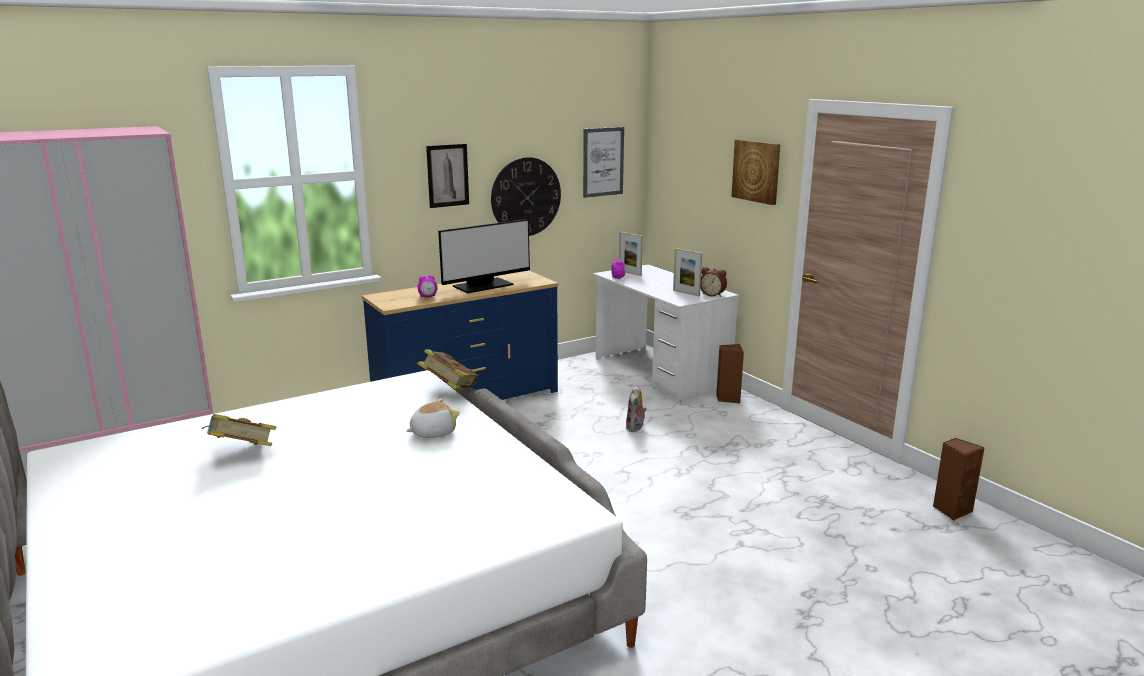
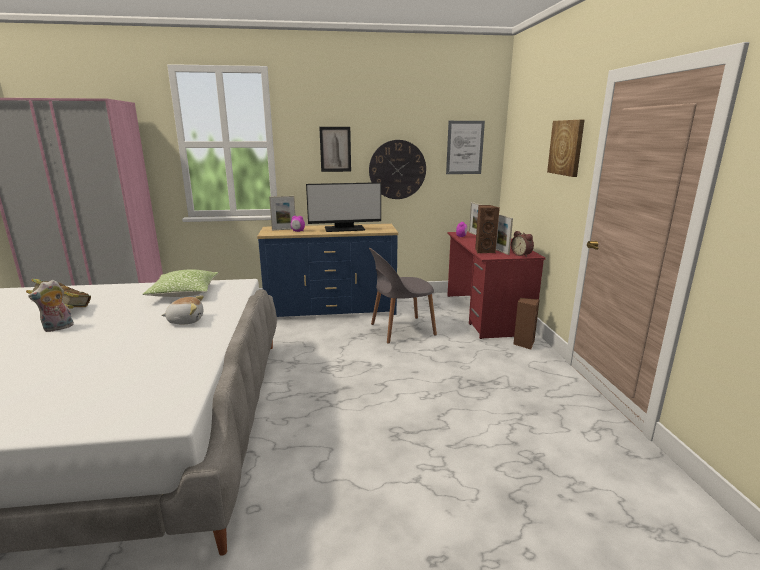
camera: 25 degrees right, 0 degrees up
book [417,349,479,390] -> none
white desk [593,264,739,402] -> red desk [447,232,545,339]
plush toy [626,386,646,432] -> plush toy moved to [28,280,74,332]
brown speaker [933,438,985,520] -> brown speaker moved to [475,205,500,253]
none -> pillow [143,269,218,297]
none -> picture frame [269,196,295,230]
none -> grey chair [369,248,437,344]

